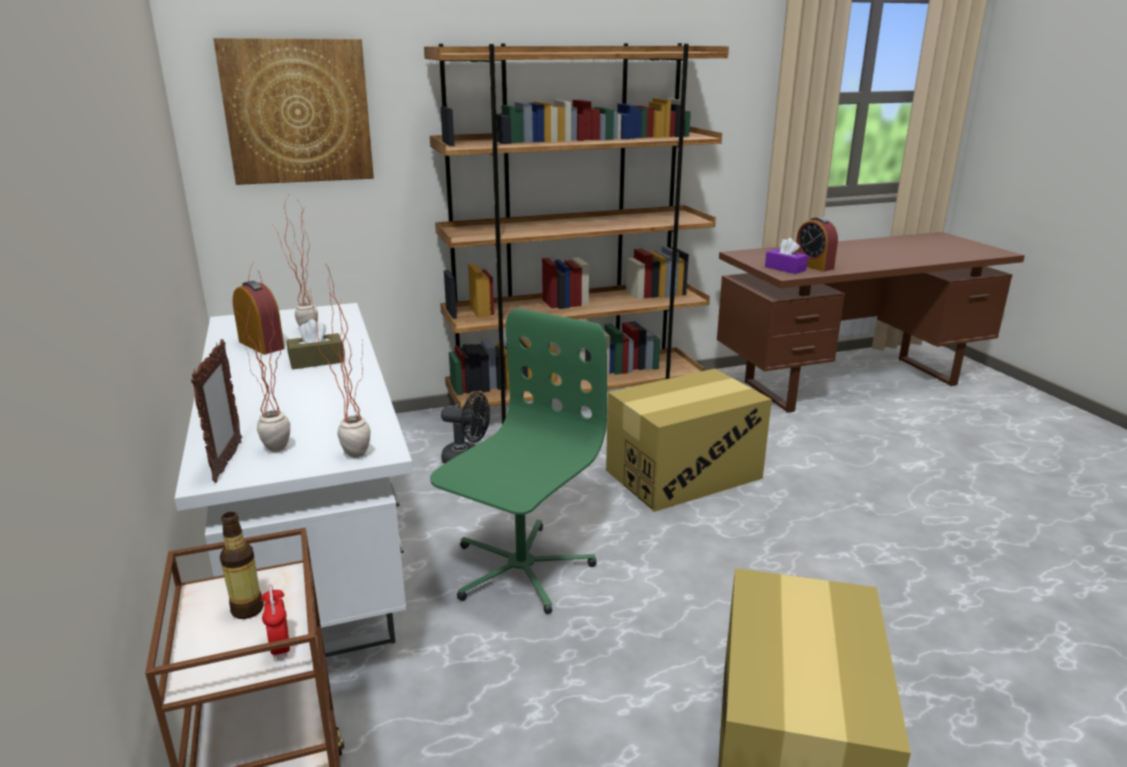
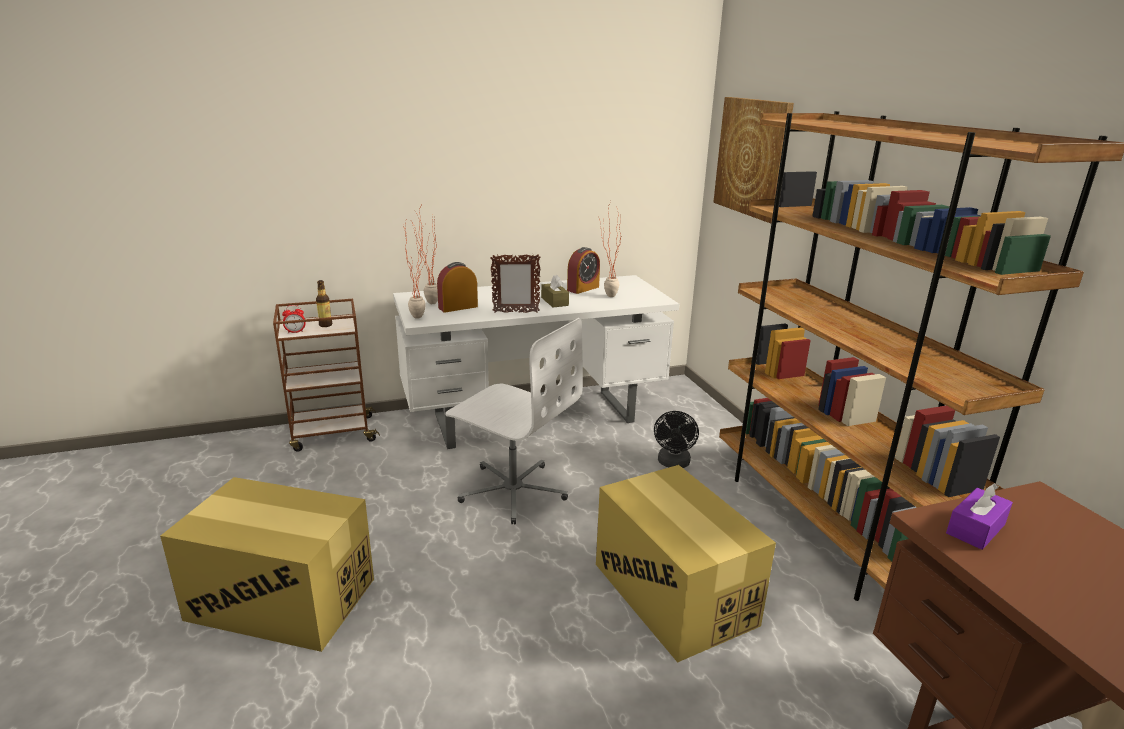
camera: 90 degrees right, 0 degrees up
picture frame [191,339,242,483] -> picture frame moved to [490,254,541,313]
green office chair [430,308,607,614] -> white office chair [445,318,583,525]
alarm clock [795,217,838,272] -> alarm clock moved to [437,262,478,313]

